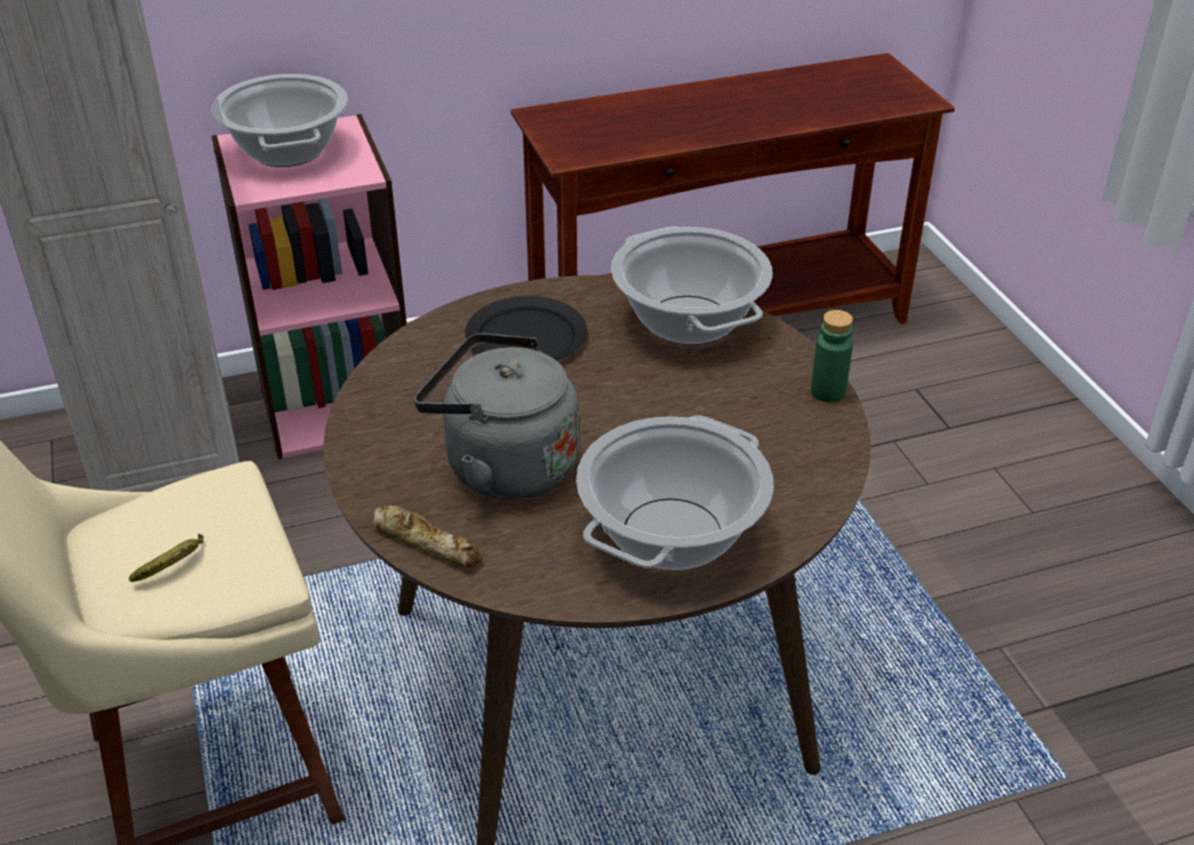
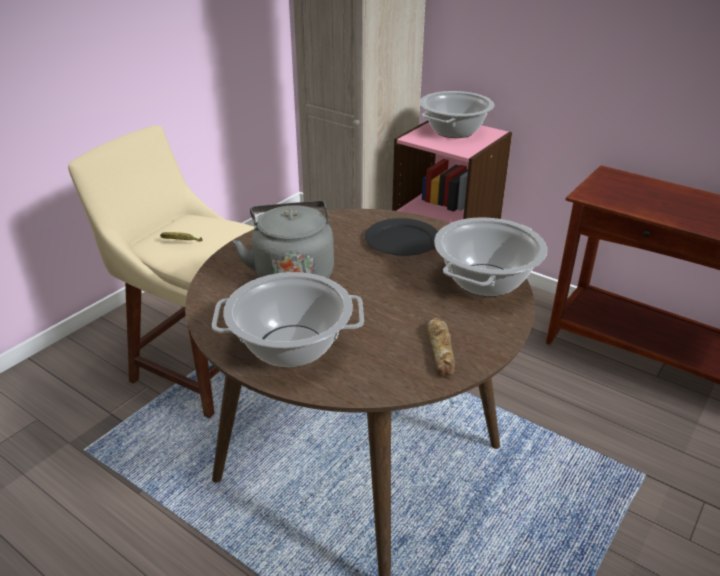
camera: 55 degrees right, 5 degrees down
bread [373,505,482,568] -> bread moved to [427,318,455,376]
green bottle [811,310,853,402] -> none

